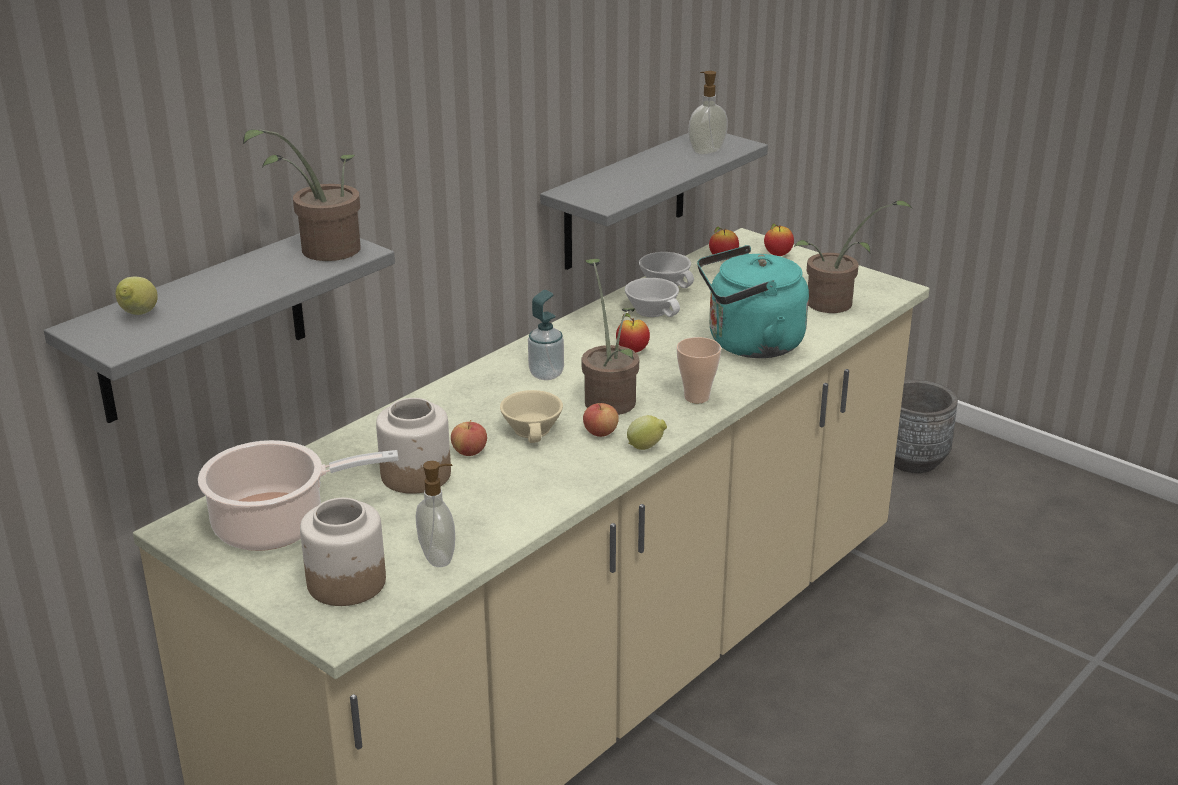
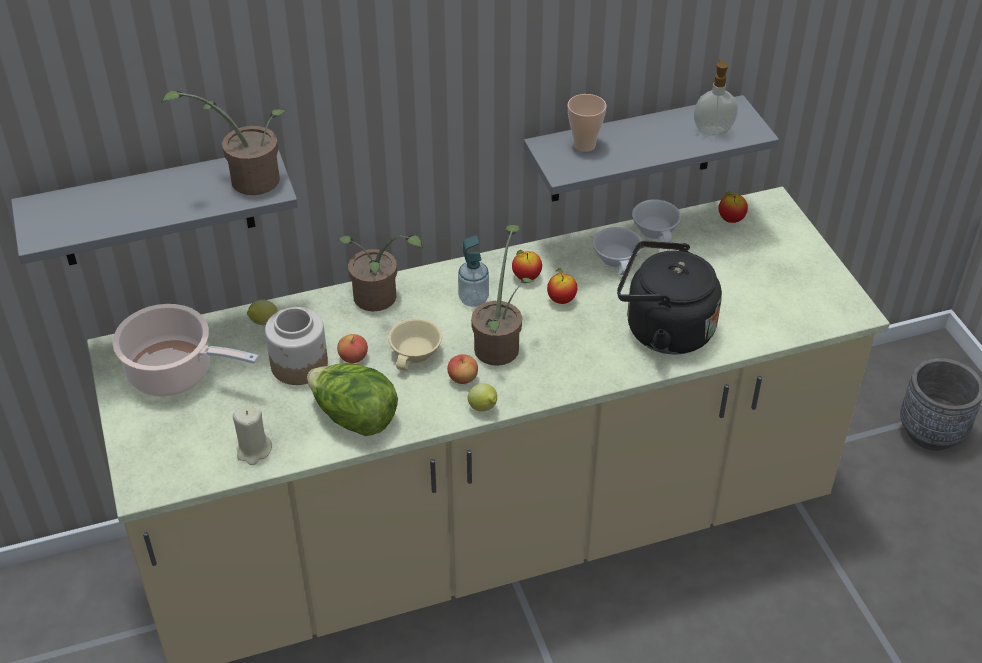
camera: 30 degrees right, 15 degrees up
lemon [116,277,158,315] -> lemon moved to [247,300,278,325]
jar [300,498,386,606] -> none
soap dispenser [416,461,455,567] -> beige candle [233,405,272,465]
cup [677,337,721,403] -> cup moved to [568,94,606,152]
turquoise kettle [697,245,809,358] -> black kettle [617,241,722,354]
apple [764,223,794,256] -> apple moved to [512,250,542,280]
potted plant [794,200,913,313] -> potted plant moved to [338,235,423,311]
none -> lettuce [307,363,398,436]

